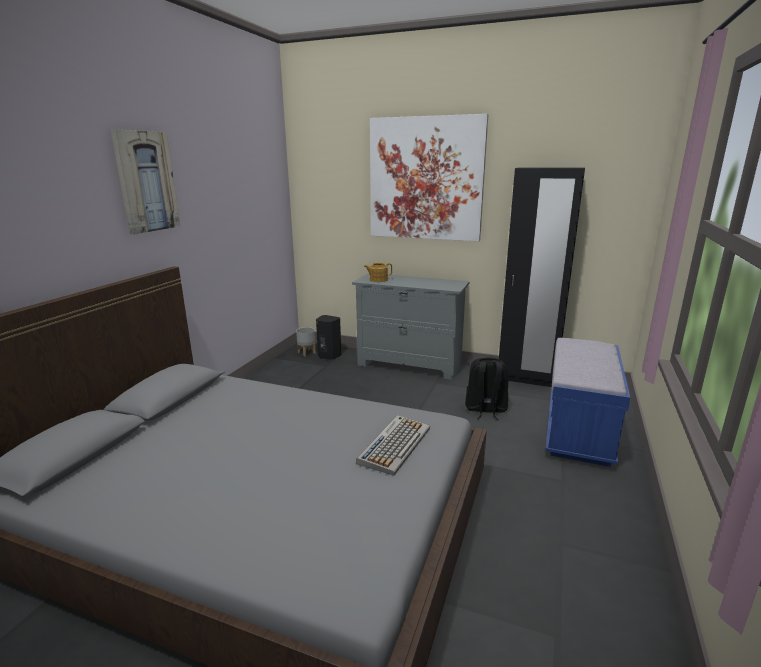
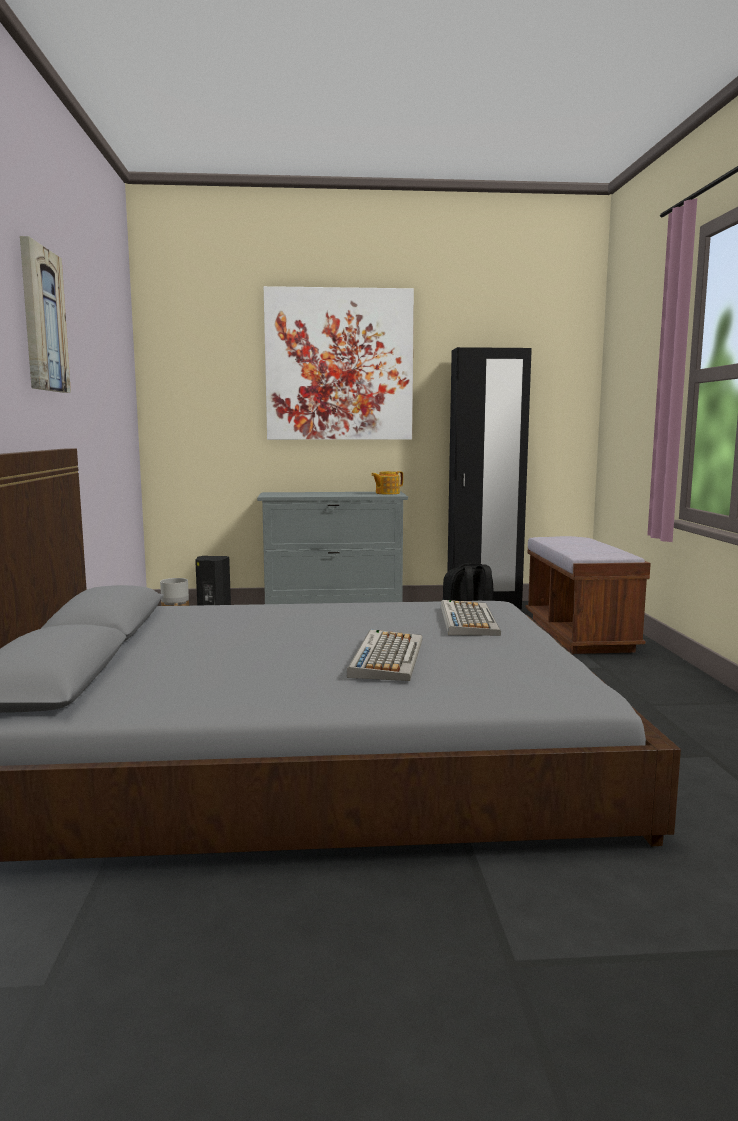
camera: 25 degrees left, 10 degrees down
teapot [364,263,392,282] -> teapot moved to [371,471,403,494]
blue bench [545,338,630,467] -> brown bench [525,536,651,654]
none -> keyboard [346,630,423,681]

